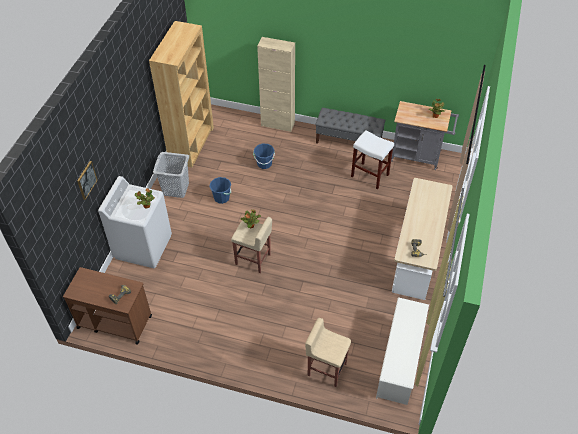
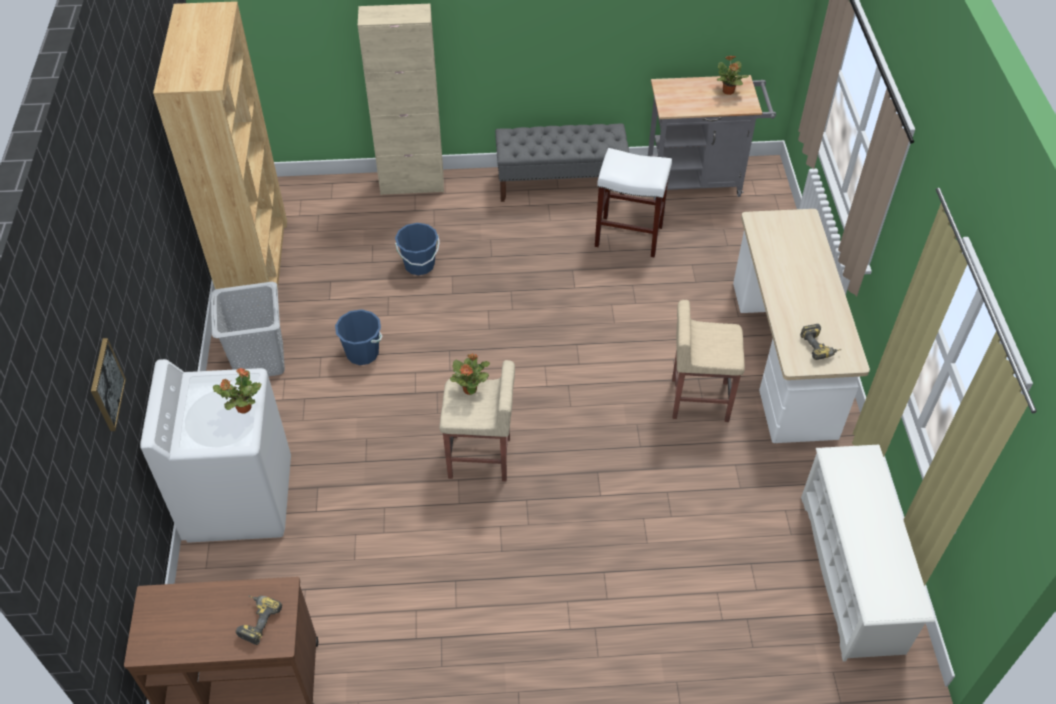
camera: 20 degrees left, 0 degrees up
beige stool [305,318,351,387] -> beige stool moved to [672,300,745,422]

